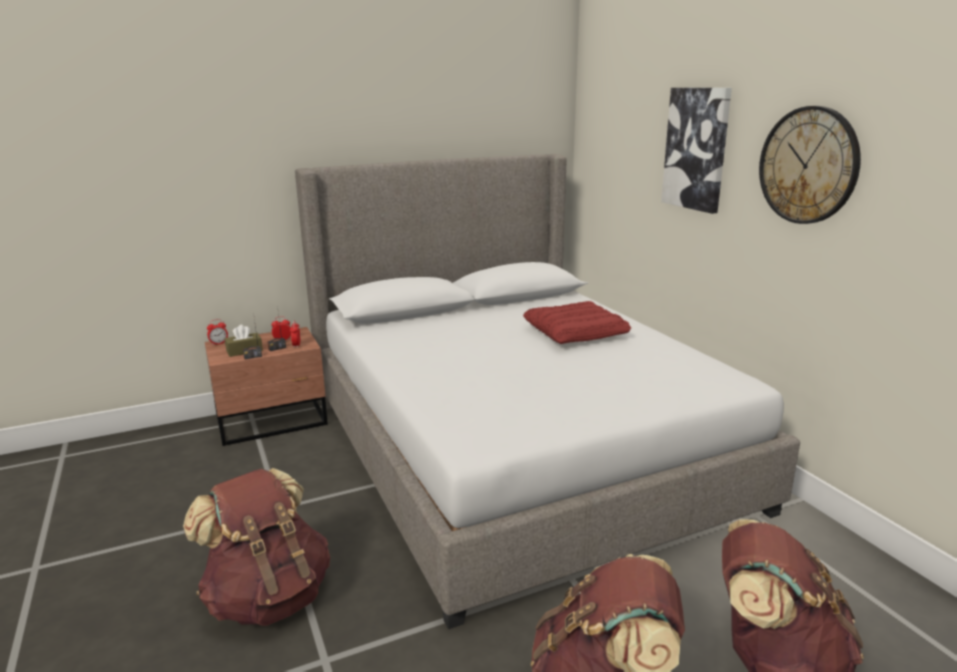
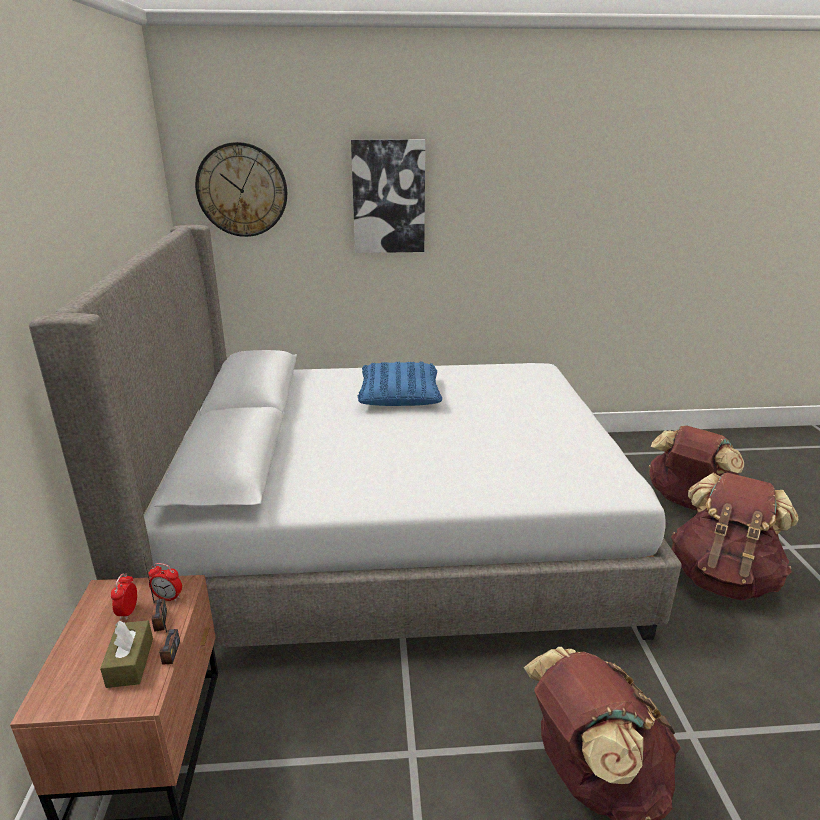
camera: 70 degrees left, 5 degrees up
alarm clock [207,319,228,345] -> none
red pillow [523,301,631,344] -> blue pillow [358,361,442,406]
wall clock [759,106,861,224] -> wall clock moved to [195,142,287,237]

